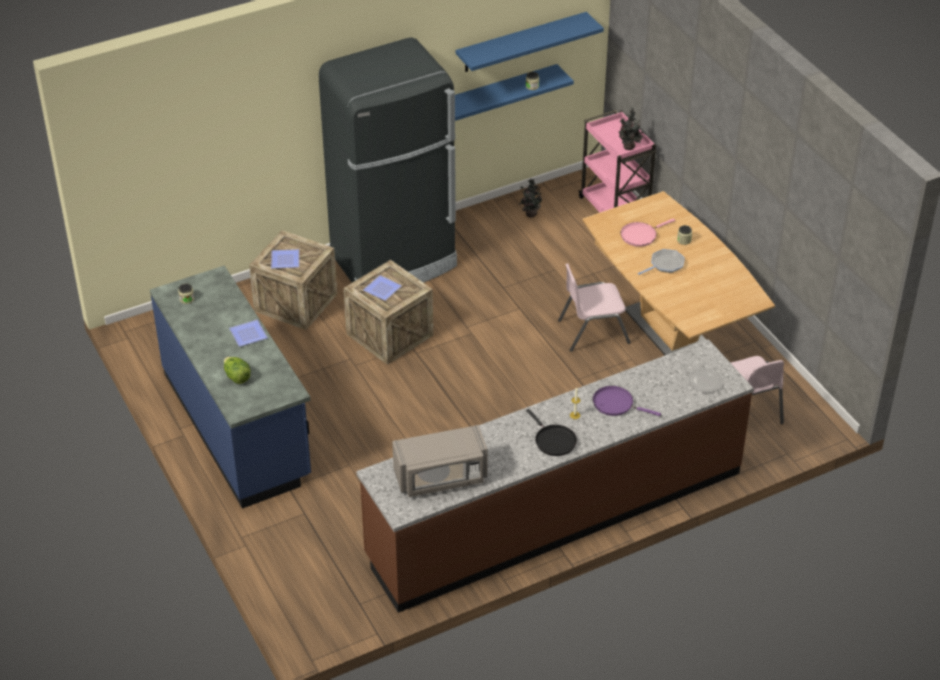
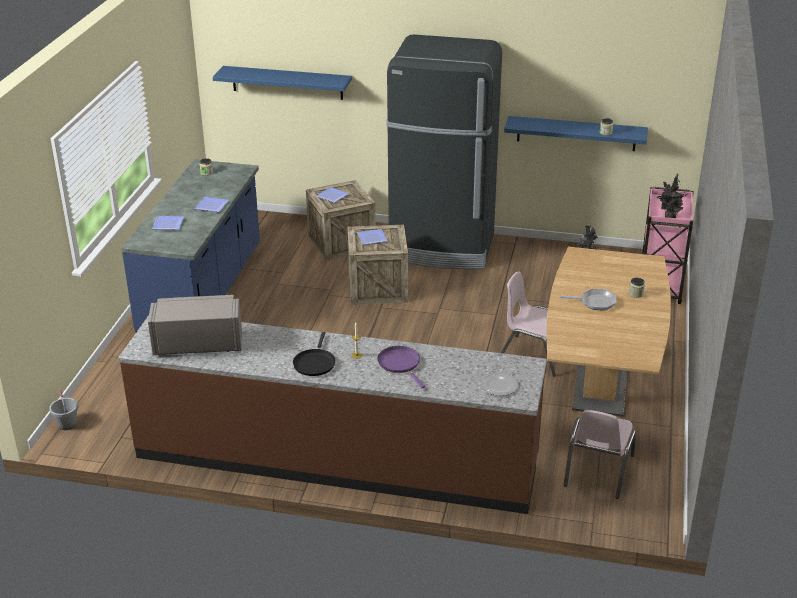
camera: 40 degrees right, 10 degrees down
lettuce [224,357,251,384] -> plate [152,216,184,230]
grey microwave [392,425,487,497] -> grey microwave turned 150 degrees clockwise [148,295,242,356]
blue shelf [456,12,604,72] -> blue shelf moved to [213,66,352,100]
pink frying pan [620,218,675,247] -> none
none -> grey bucket [49,389,78,430]

